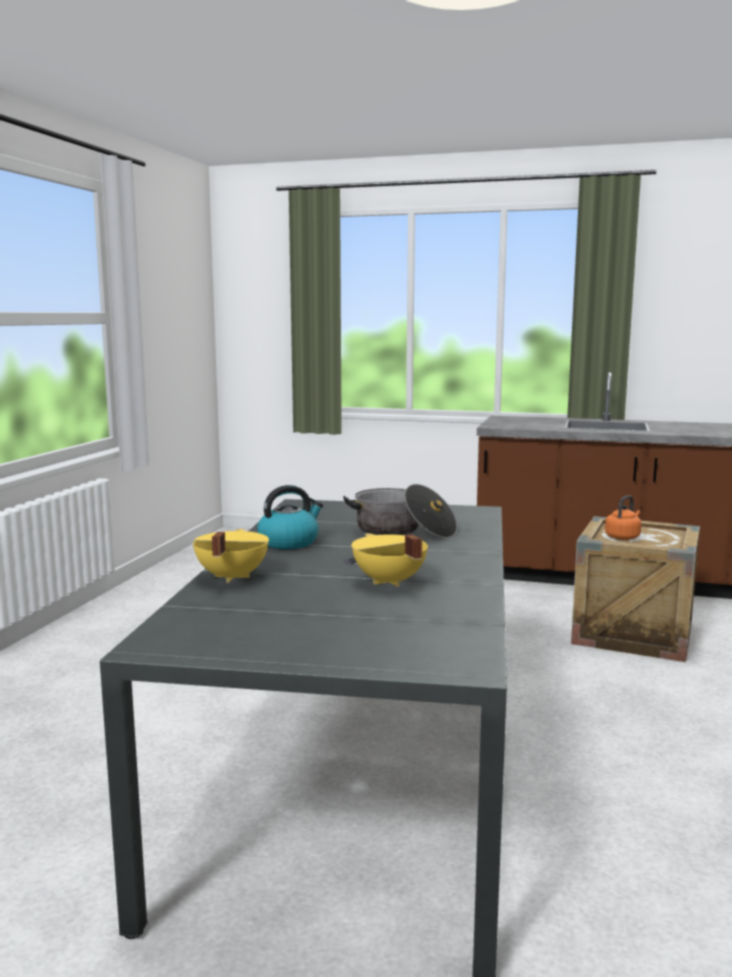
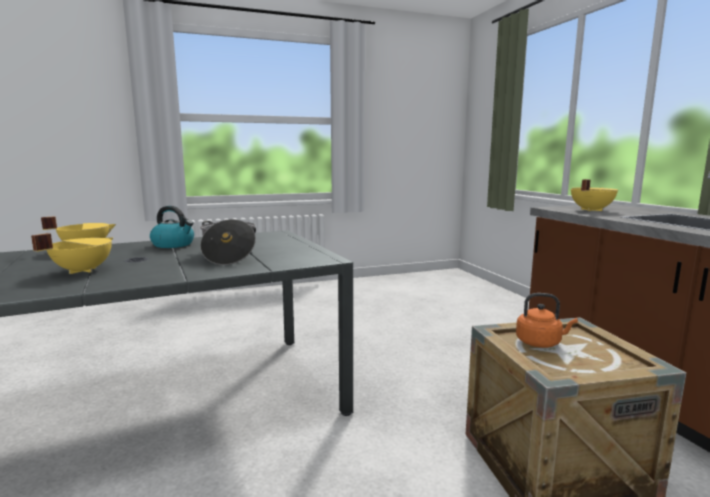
camera: 55 degrees right, 0 degrees up
none -> yellow cooking pot [571,179,618,211]

